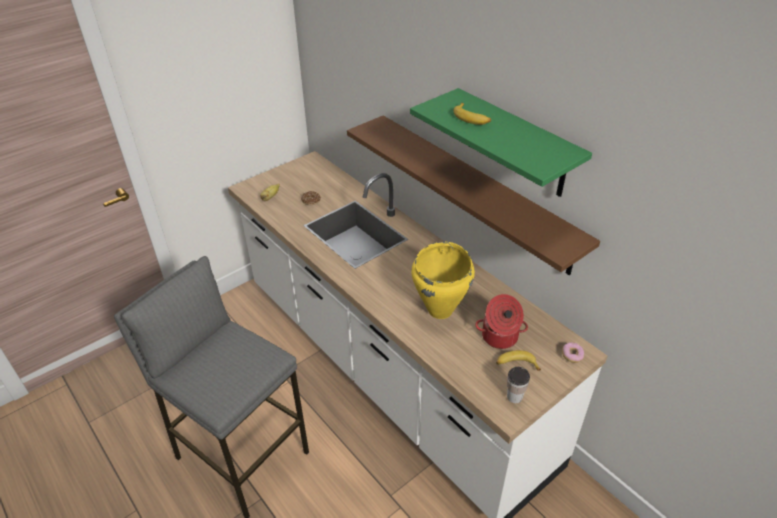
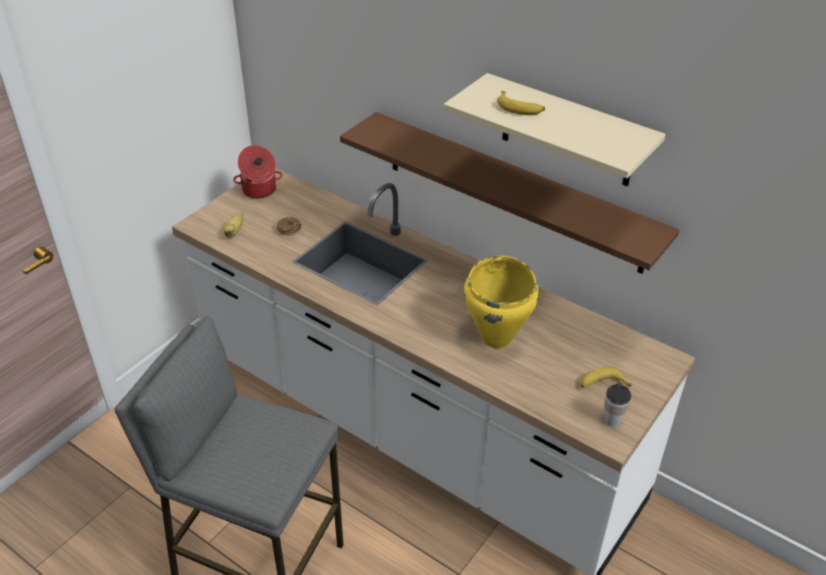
camera: 15 degrees left, 0 degrees up
green shelf [410,88,592,197] -> beige shelf [443,73,666,186]
cooking pot [475,294,528,349] -> cooking pot moved to [233,145,283,199]
donut [562,342,584,363] -> none

